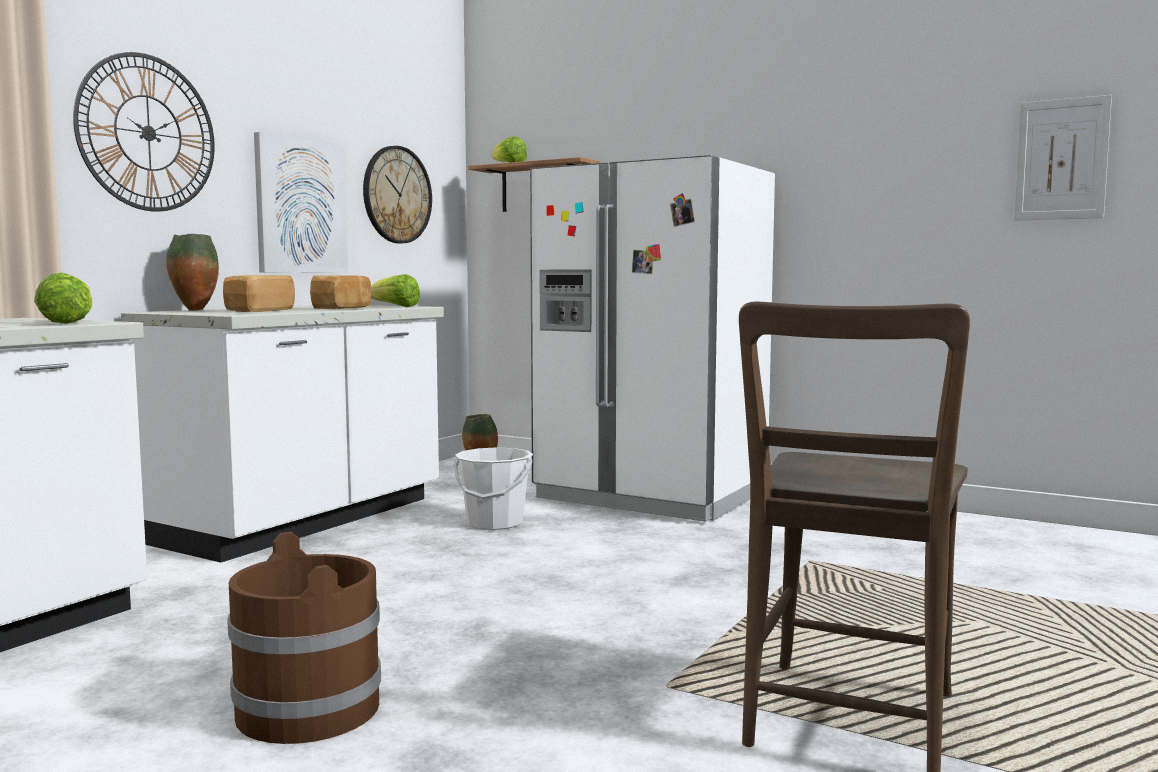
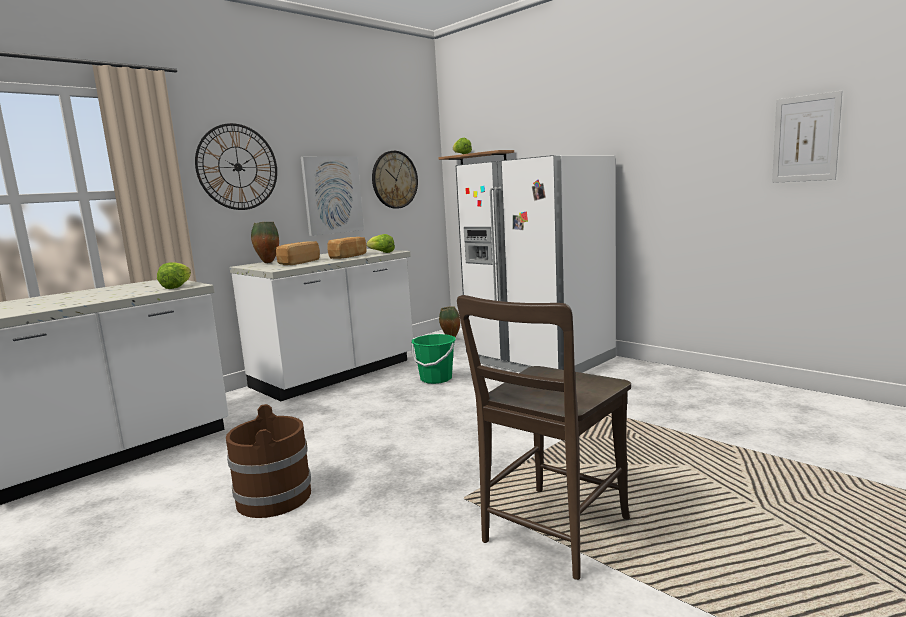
camera: 15 degrees right, 5 degrees up
white bucket [454,447,533,530] -> green bucket [411,334,456,384]

